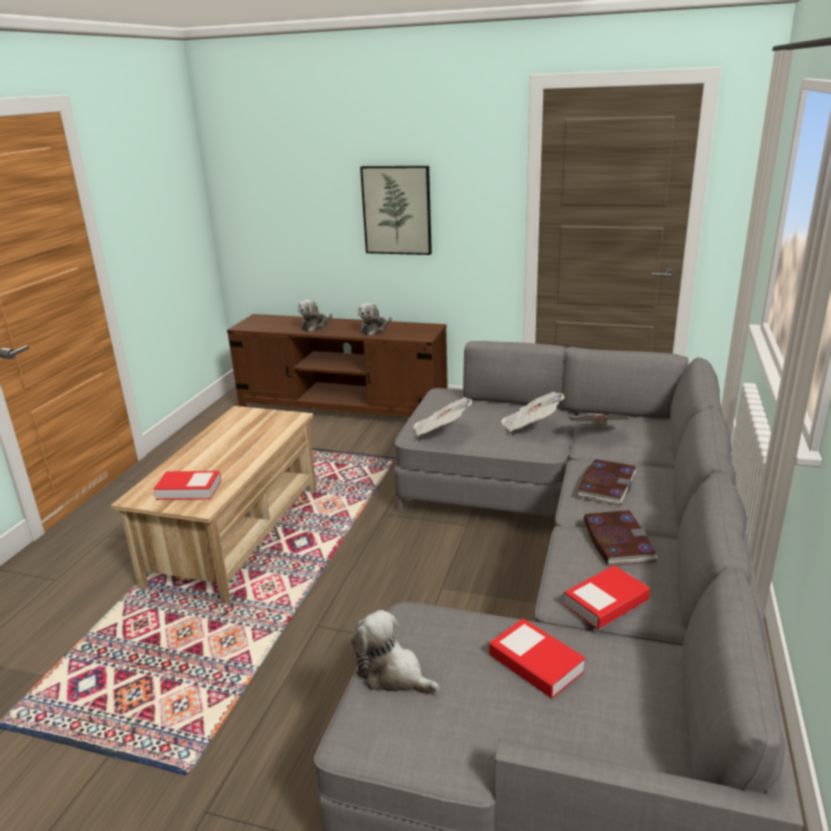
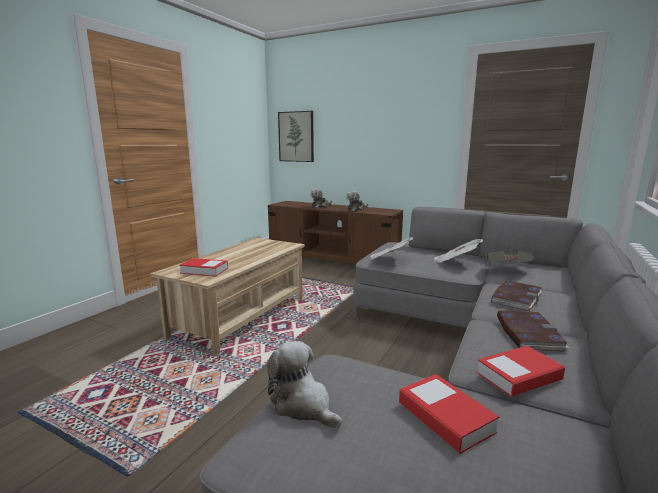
camera: 10 degrees right, 10 degrees down
picture [360,166,432,255] -> picture moved to [278,111,314,162]

